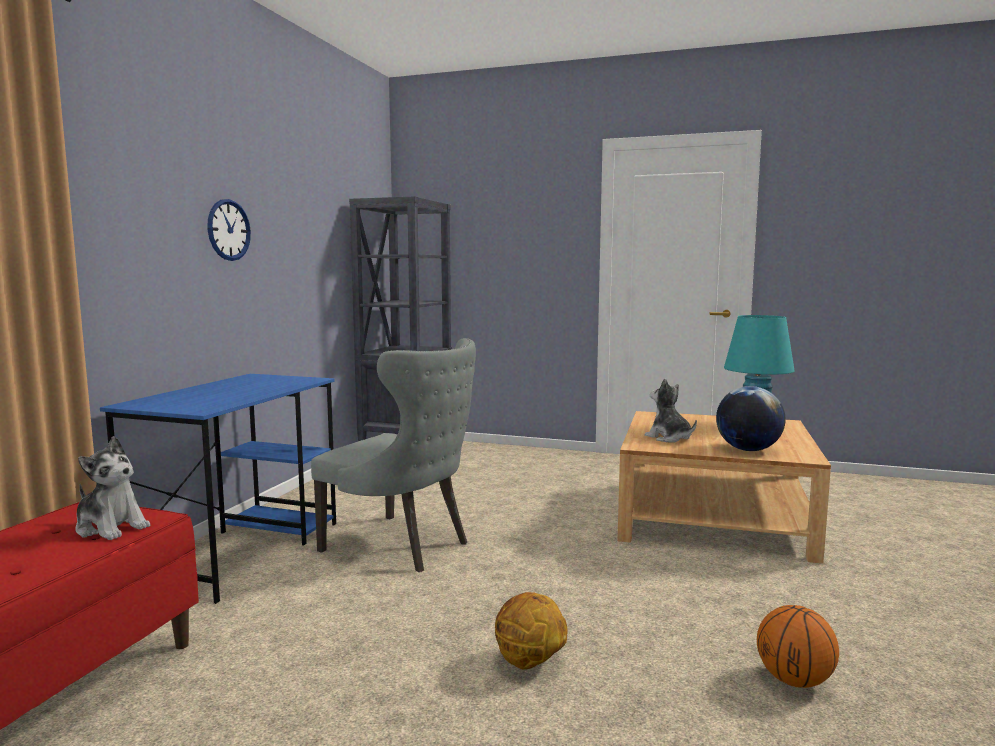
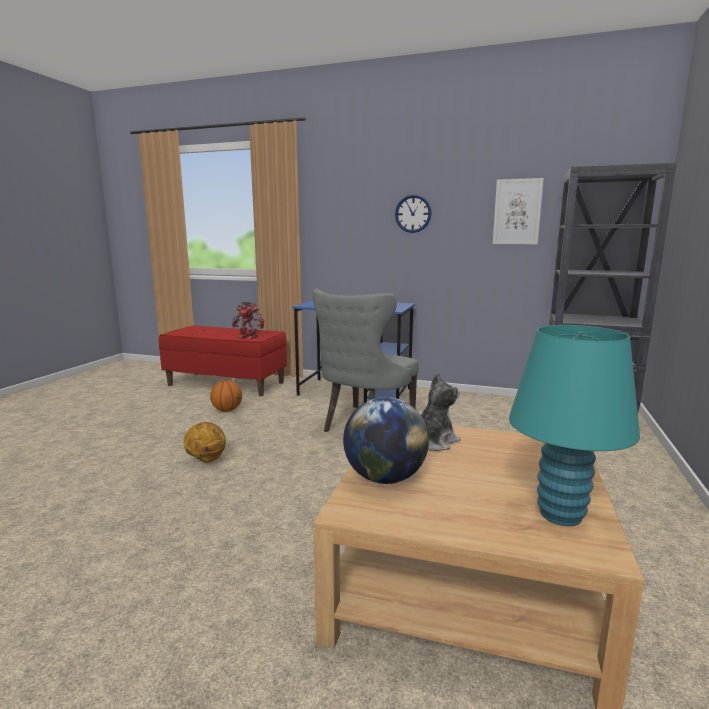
camera: 90 degrees right, 5 degrees up
plush toy [75,436,151,540] -> toy robot [232,302,265,339]
basketball [757,605,839,688] -> basketball moved to [210,380,242,412]
none -> picture [493,178,544,244]

